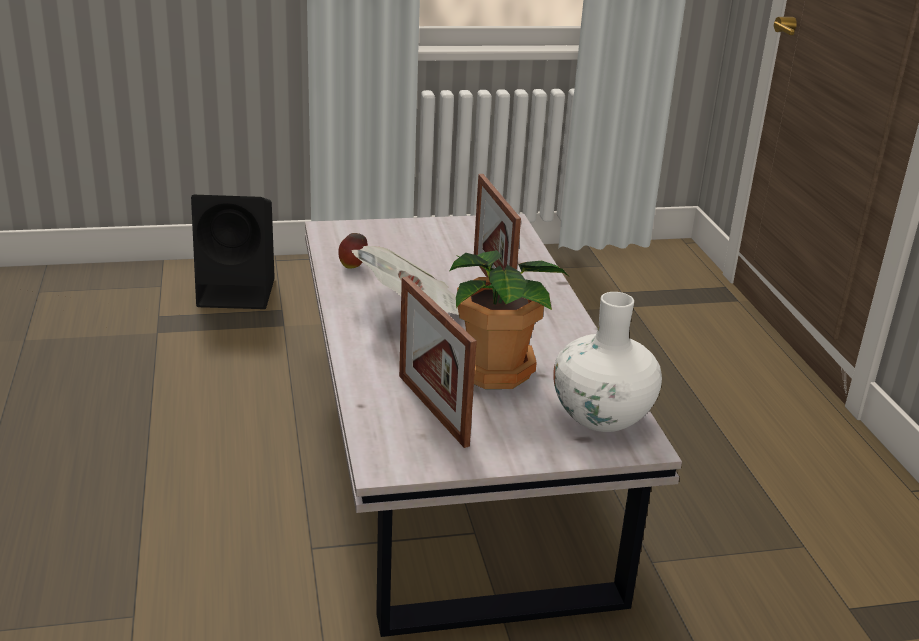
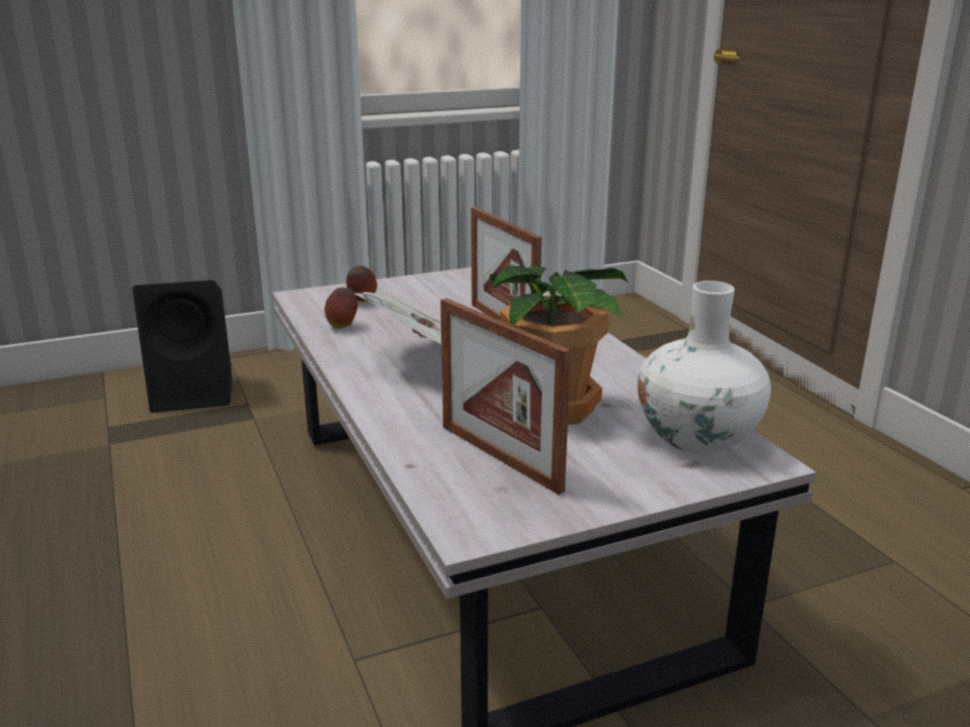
camera: 10 degrees left, 5 degrees down
none -> apple [346,266,377,302]

